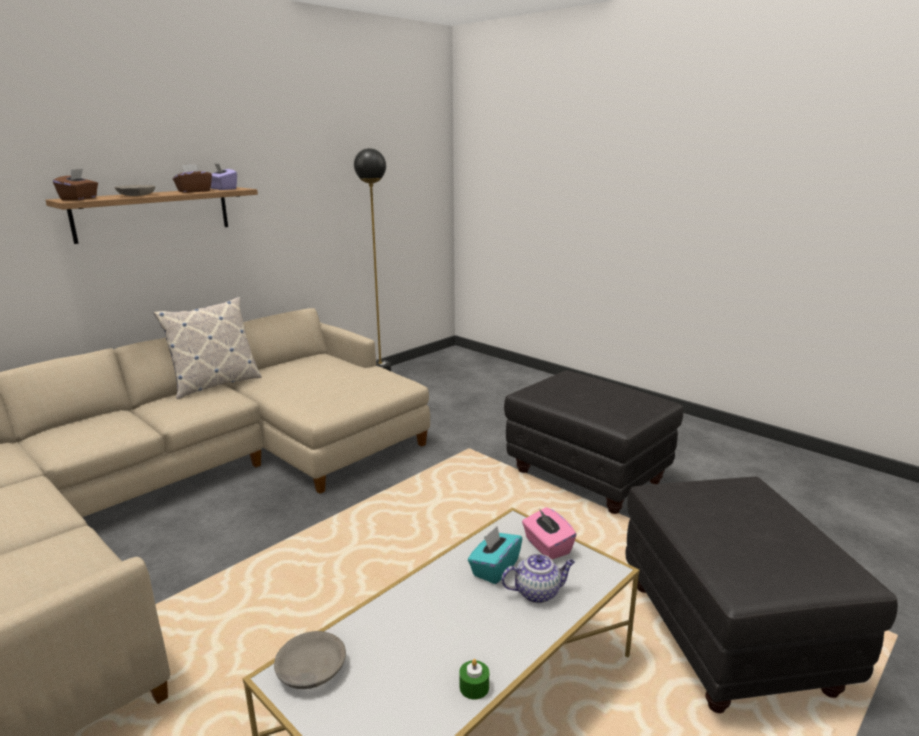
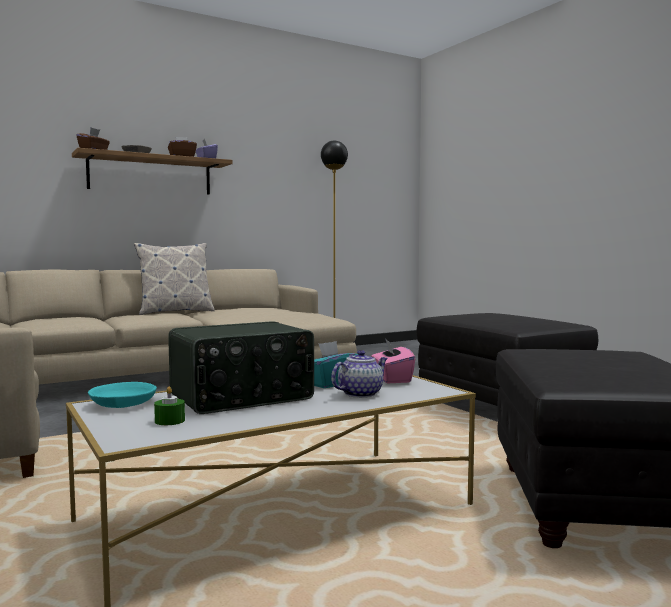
camera: 15 degrees right, 15 degrees down
grey bowl [274,631,346,689] -> turquoise bowl [88,382,157,408]
green candle [459,659,489,700] -> green candle moved to [154,387,185,425]
teapot [501,554,575,603] -> teapot turned 45 degrees counterclockwise [331,350,388,398]
none -> radio [168,321,314,414]

